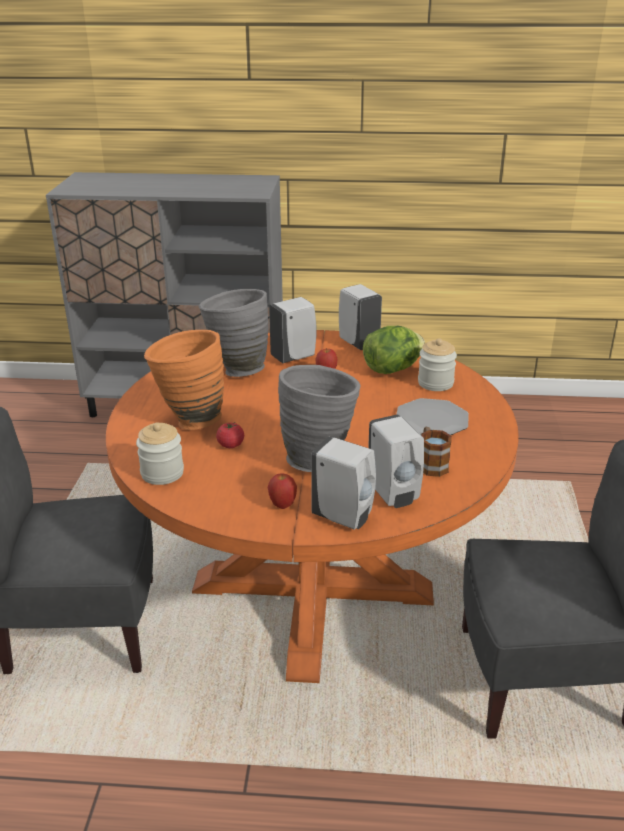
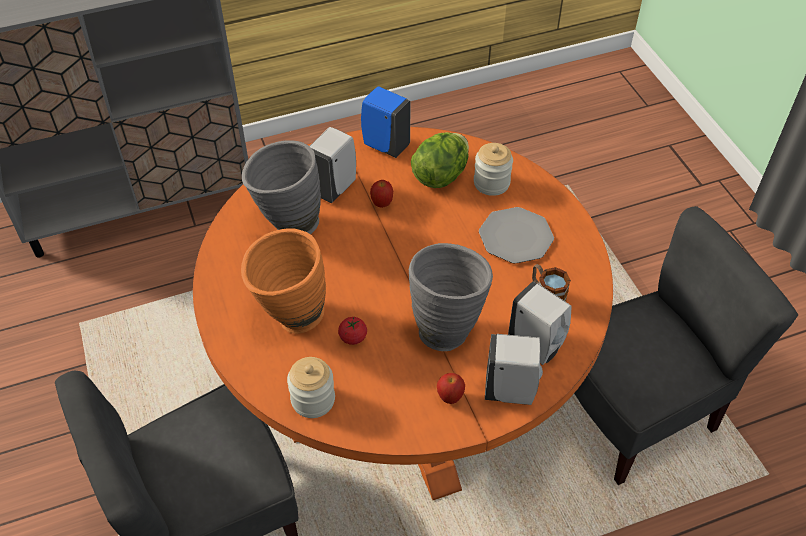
camera: 25 degrees left, 20 degrees up
white soap dispenser [339,284,382,350] -> blue soap dispenser [361,86,411,158]

